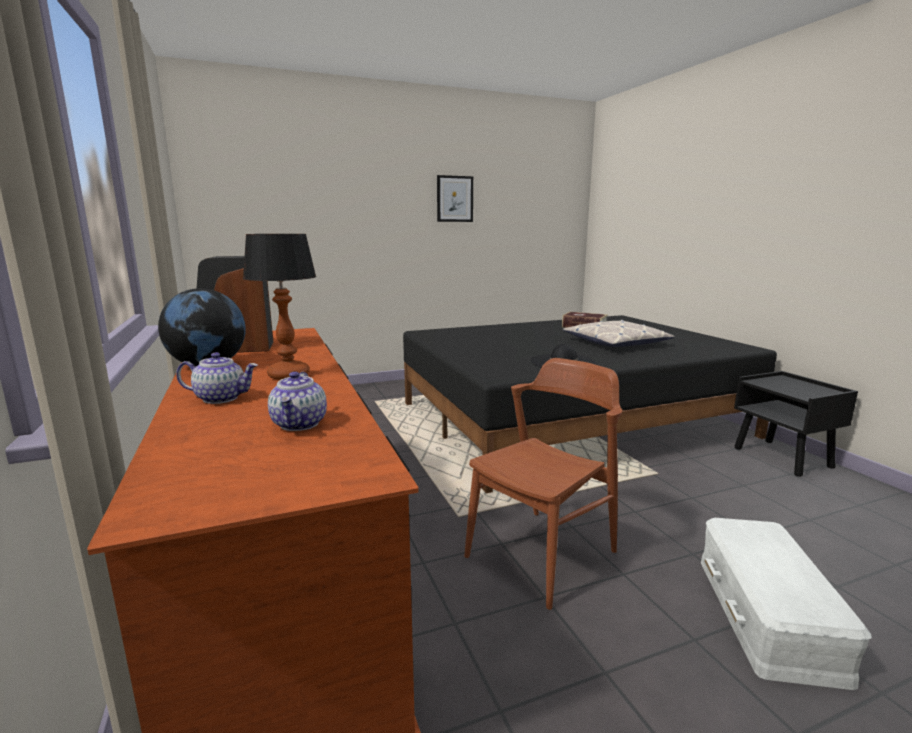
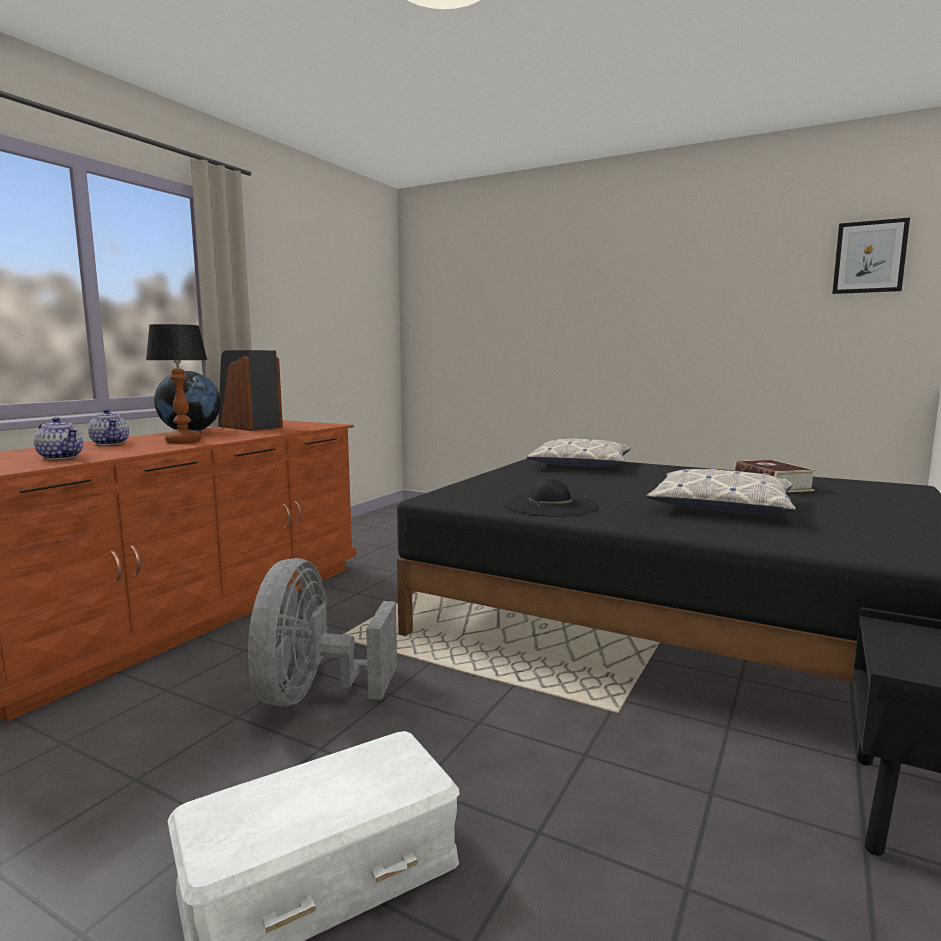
camera: 50 degrees right, 5 degrees down
teapot [268,371,327,431] -> teapot turned 105 degrees counterclockwise [34,417,83,460]
picture [437,175,473,222] -> picture moved to [832,218,910,294]
brown chair [464,358,622,610] -> grey fan [248,558,397,707]
none -> pillow [526,438,631,467]

